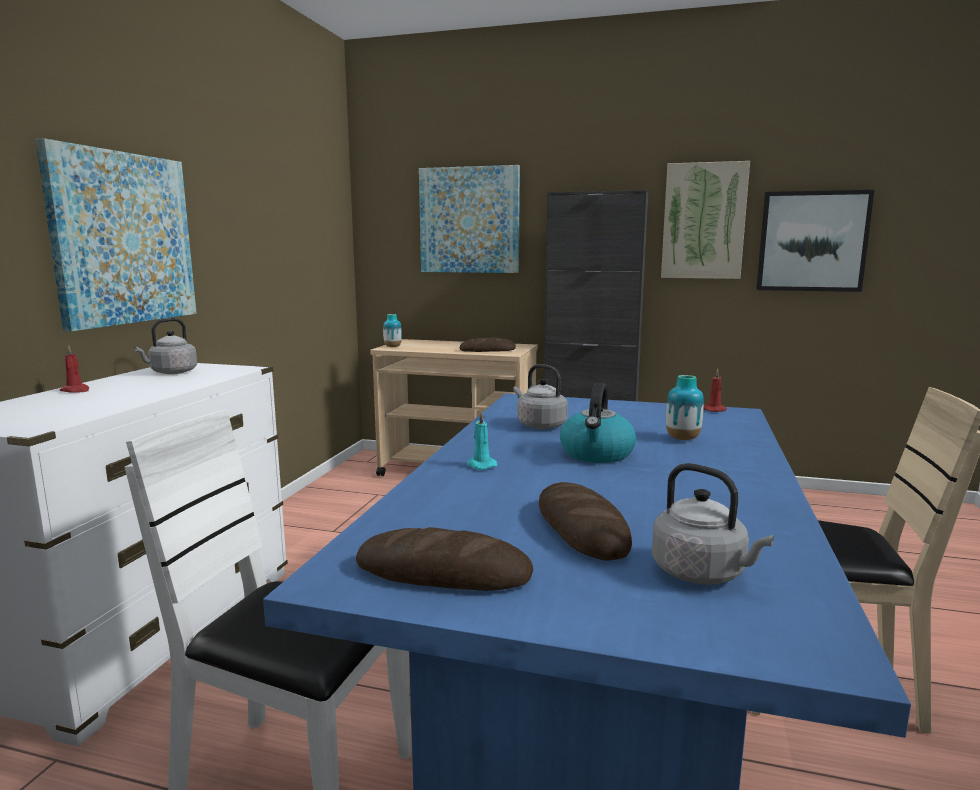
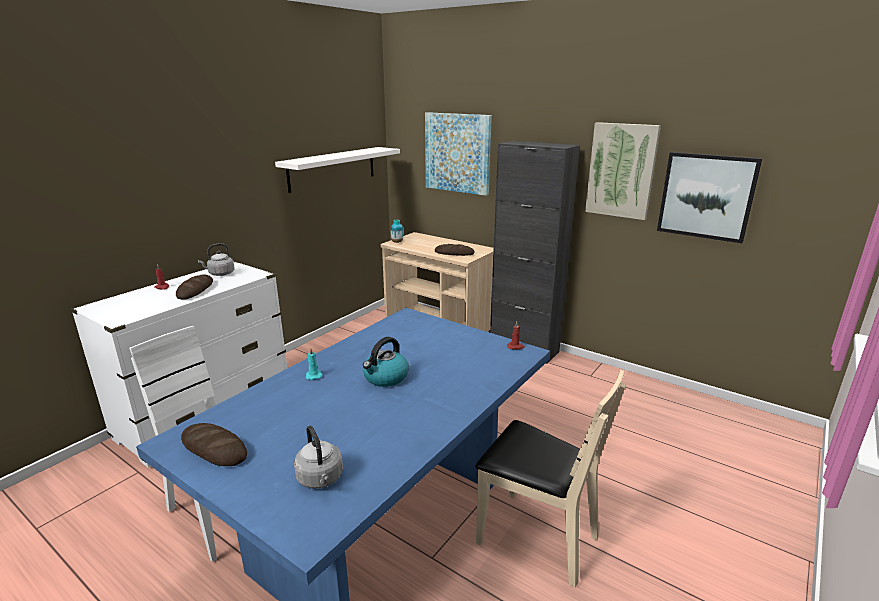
camera: 20 degrees right, 10 degrees up
picture [35,138,197,331] -> none
grey kettle [513,364,568,429] -> none
bread [539,482,632,560] -> bread moved to [176,274,213,300]
vase [666,375,704,440] -> none
none -> white shelf [275,147,400,193]

